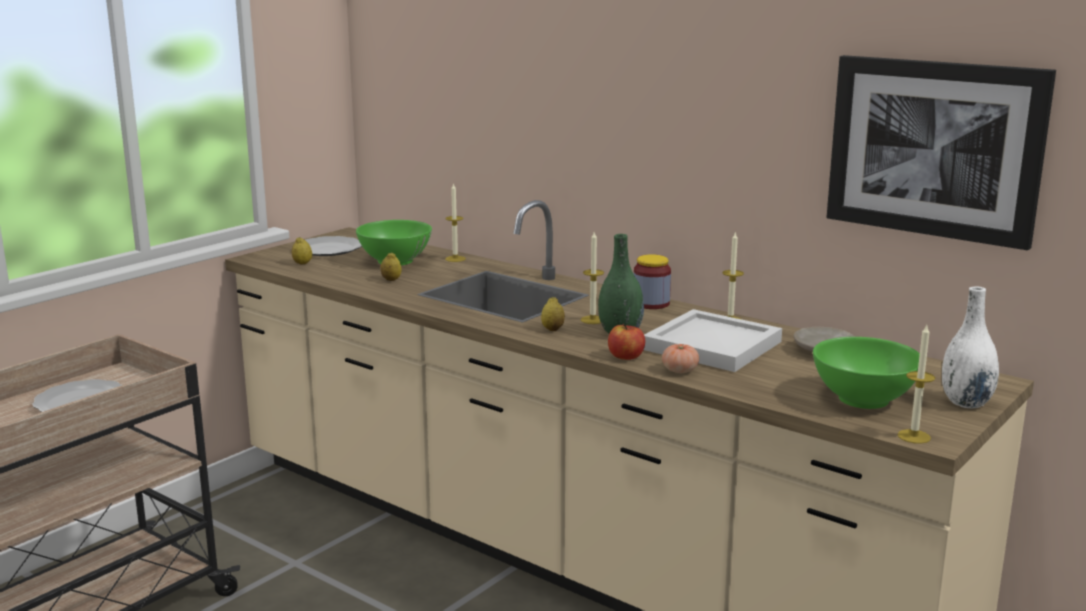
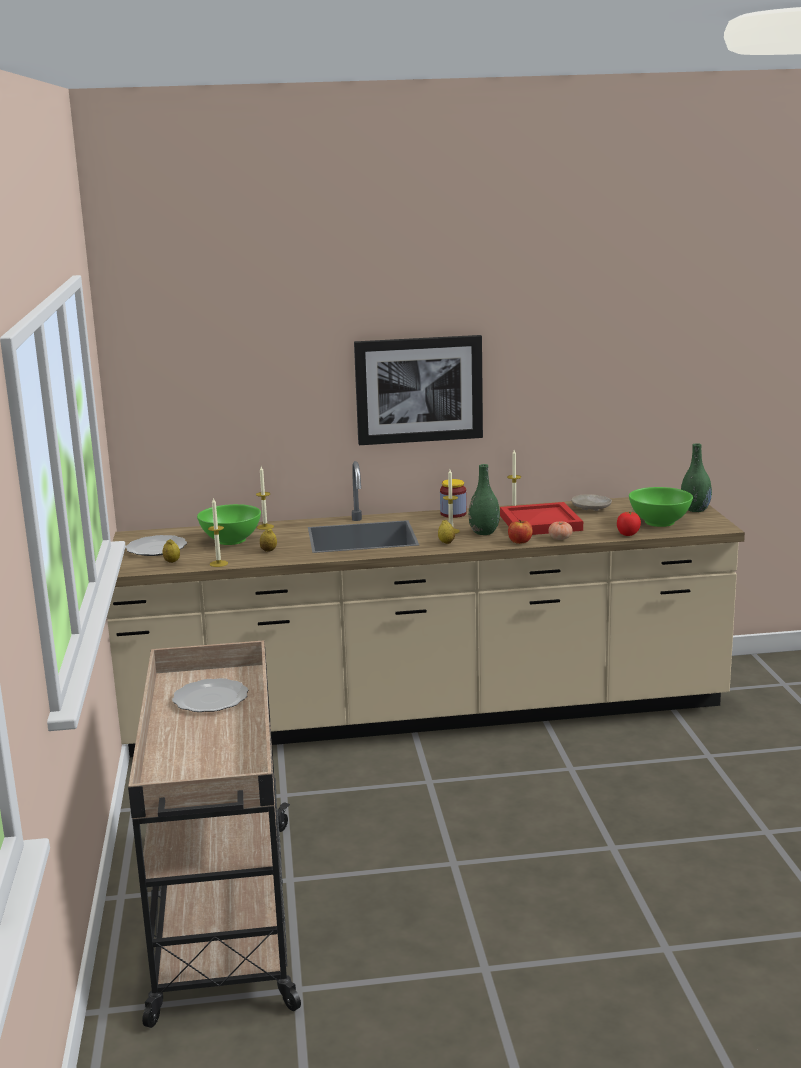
camera: 45 degrees left, 0 degrees up
white tray [644,309,782,372] -> red tray [500,502,583,535]
picture [826,55,1056,250] -> picture moved to [354,335,483,445]
candle [897,325,935,444] -> candle moved to [208,497,228,567]
white vase [942,286,999,408] -> green vase [681,443,712,512]
none -> tomato [617,512,641,536]

